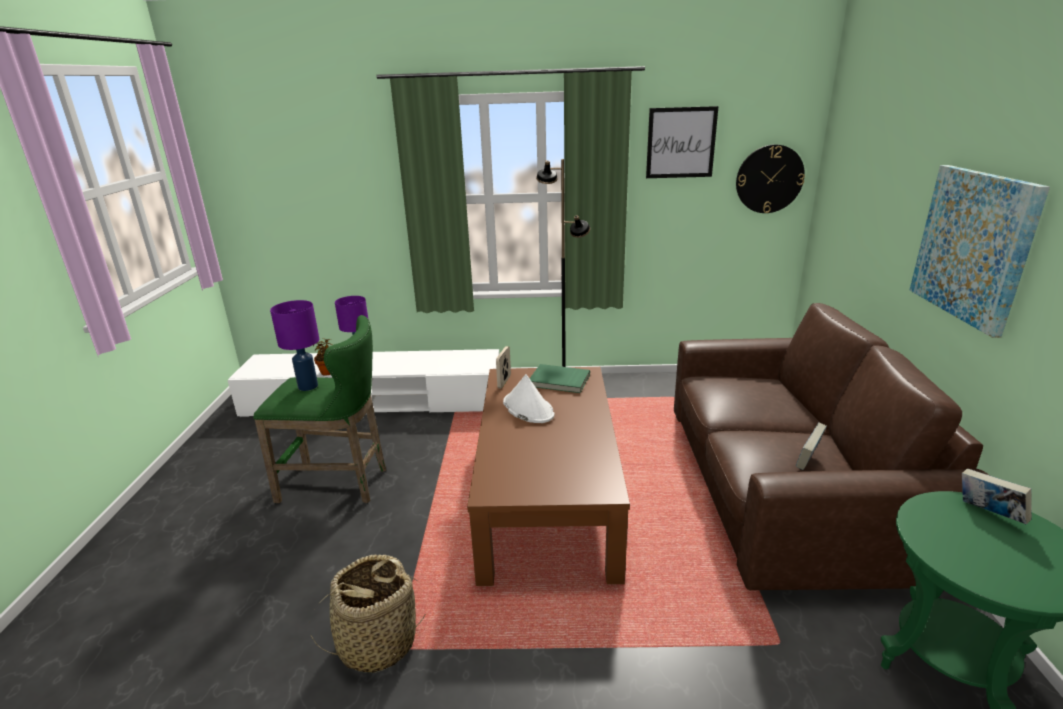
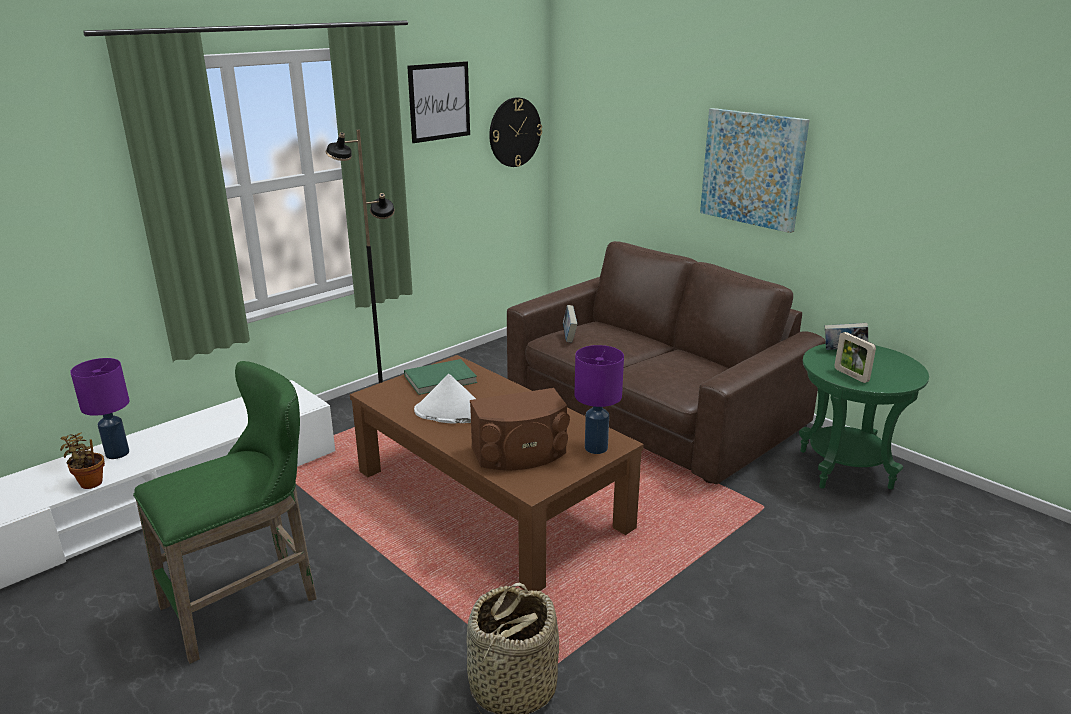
camera: 45 degrees left, 0 degrees up
purple table lamp [270,300,319,391] -> purple table lamp moved to [574,345,624,454]
picture frame [496,346,511,389] -> picture frame moved to [834,332,876,383]
book [796,422,827,470] -> book moved to [563,305,577,343]
none -> brown speaker [470,388,570,471]

